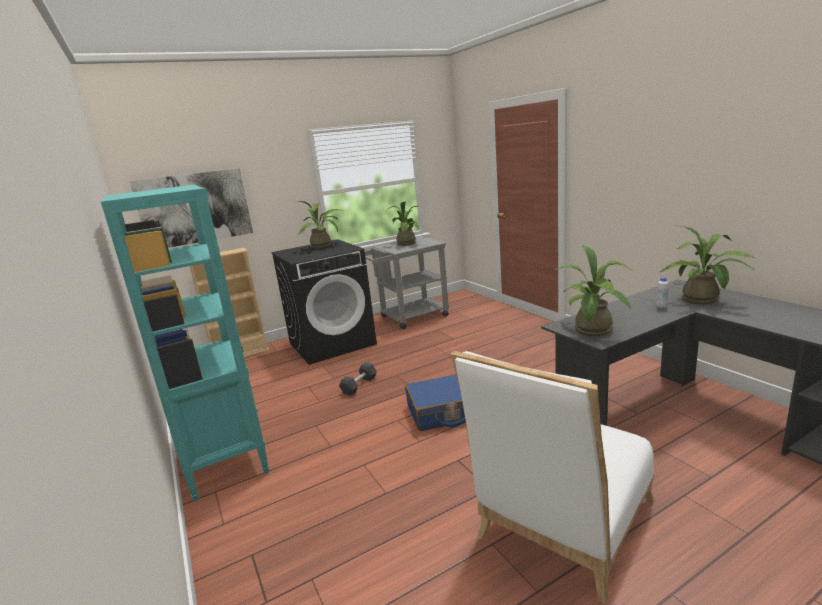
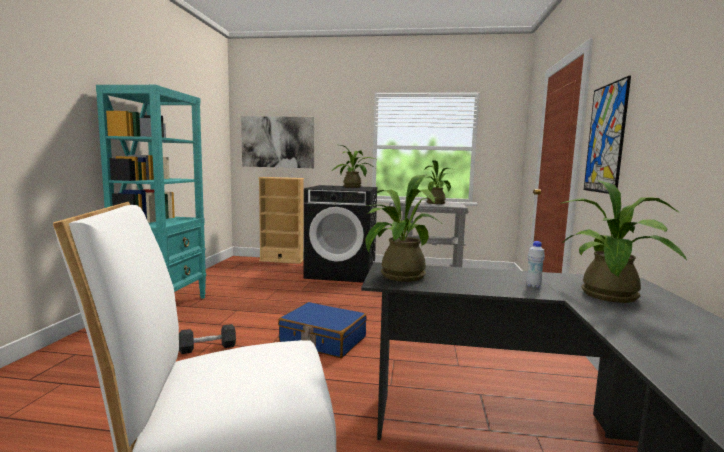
camera: 35 degrees right, 10 degrees down
black dumbbell [339,363,377,396] -> black dumbbell moved to [179,324,236,354]
none -> picture [584,76,631,194]

